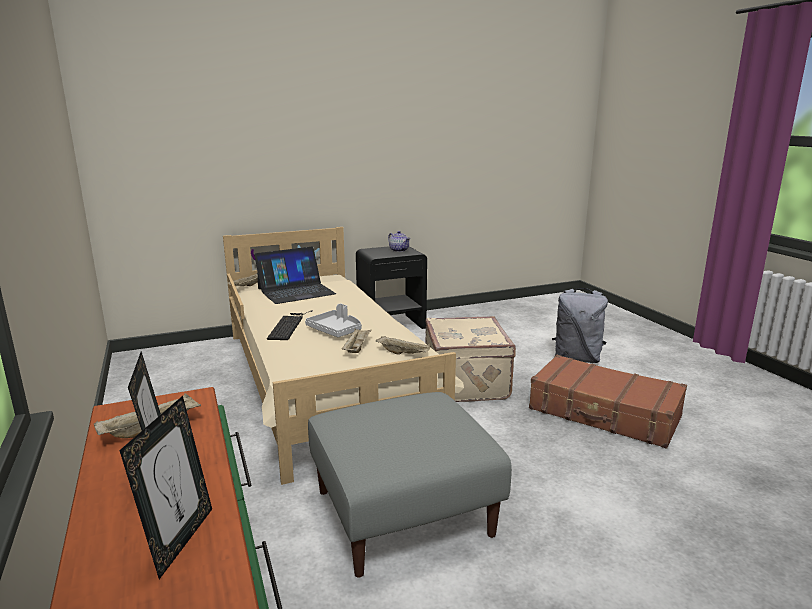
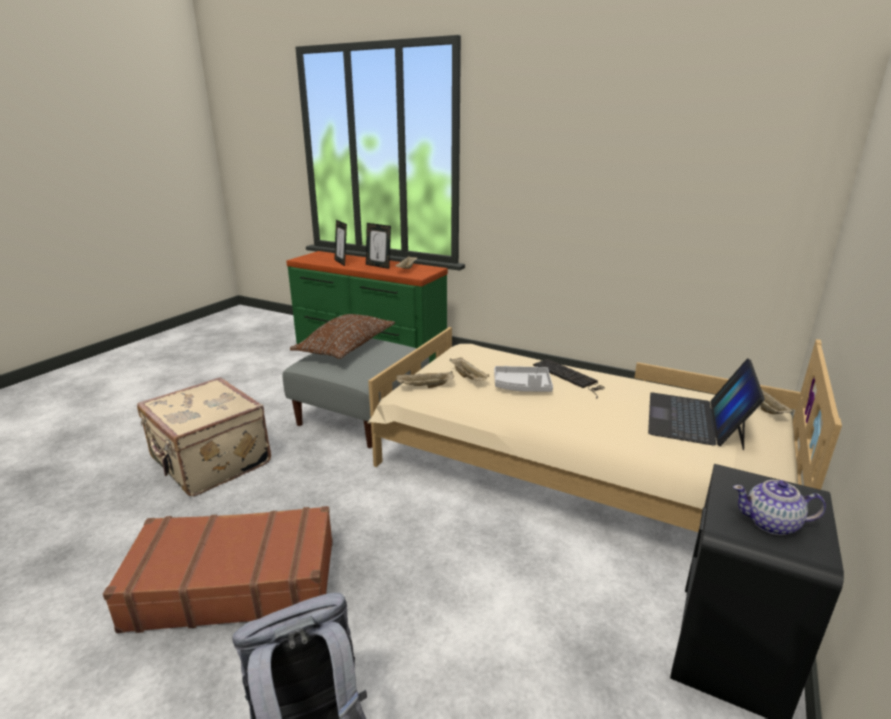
camera: 140 degrees right, 5 degrees up
beige suitcase [425,316,516,402] -> beige suitcase moved to [137,377,271,496]
none -> brown pillow [290,314,395,359]

